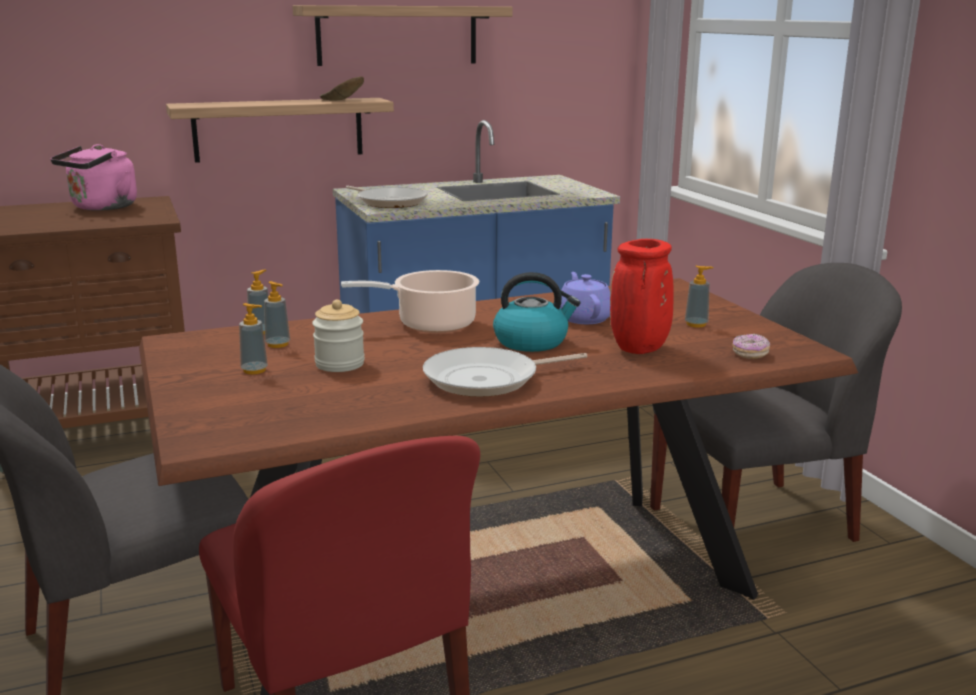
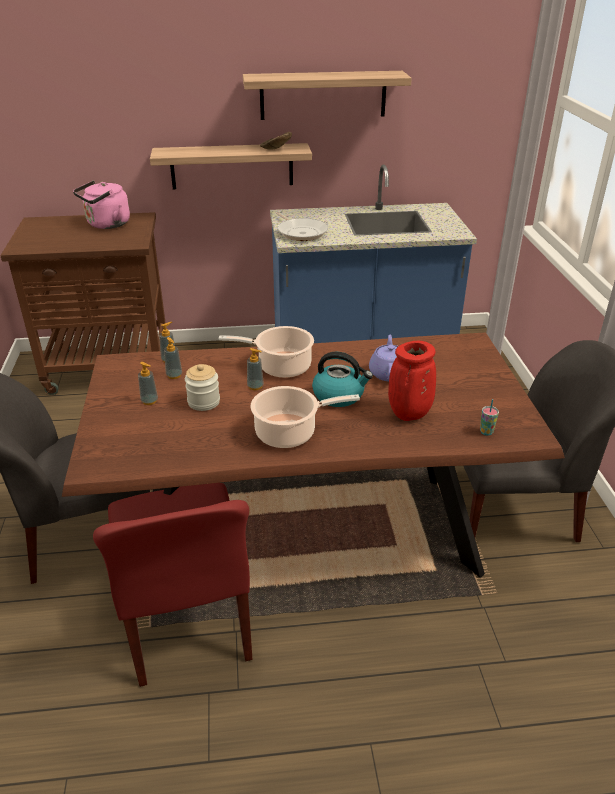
camera: 15 degrees right, 15 degrees up
frying pan [423,347,588,397] -> cooking pot [251,386,360,448]
soap dispenser [685,266,714,328] -> soap dispenser moved to [247,348,264,390]
donut [732,334,770,359] -> cup [480,399,499,436]

